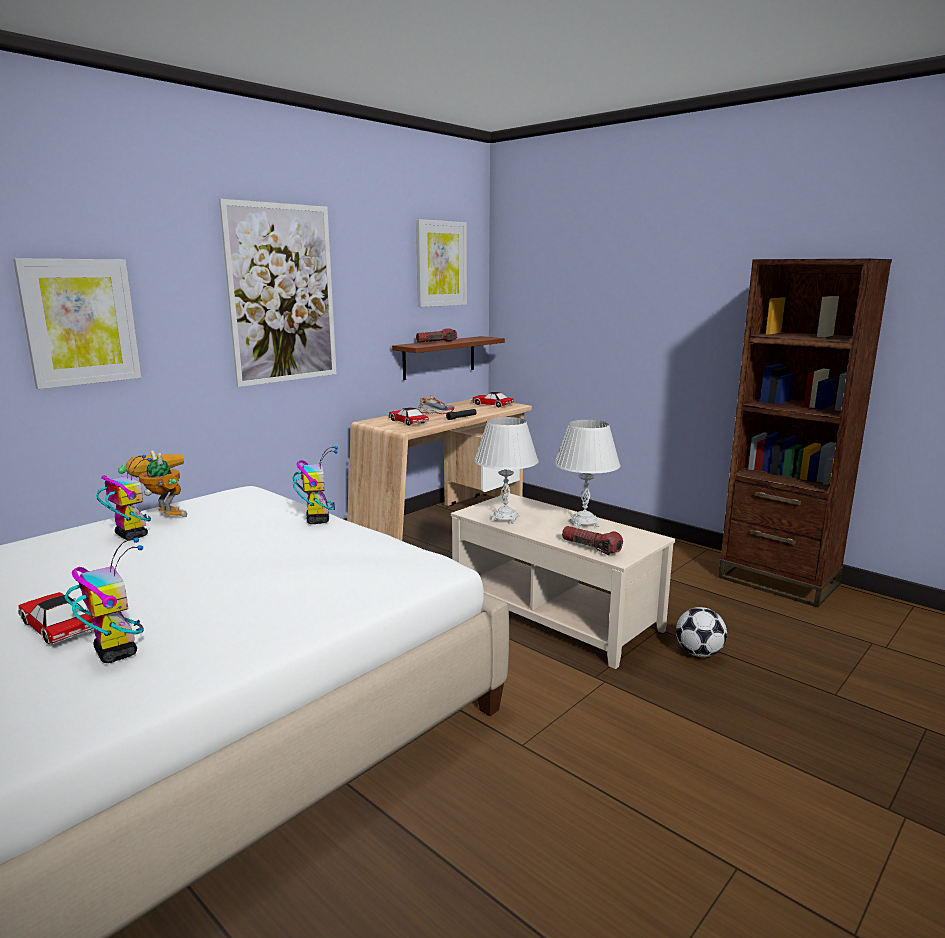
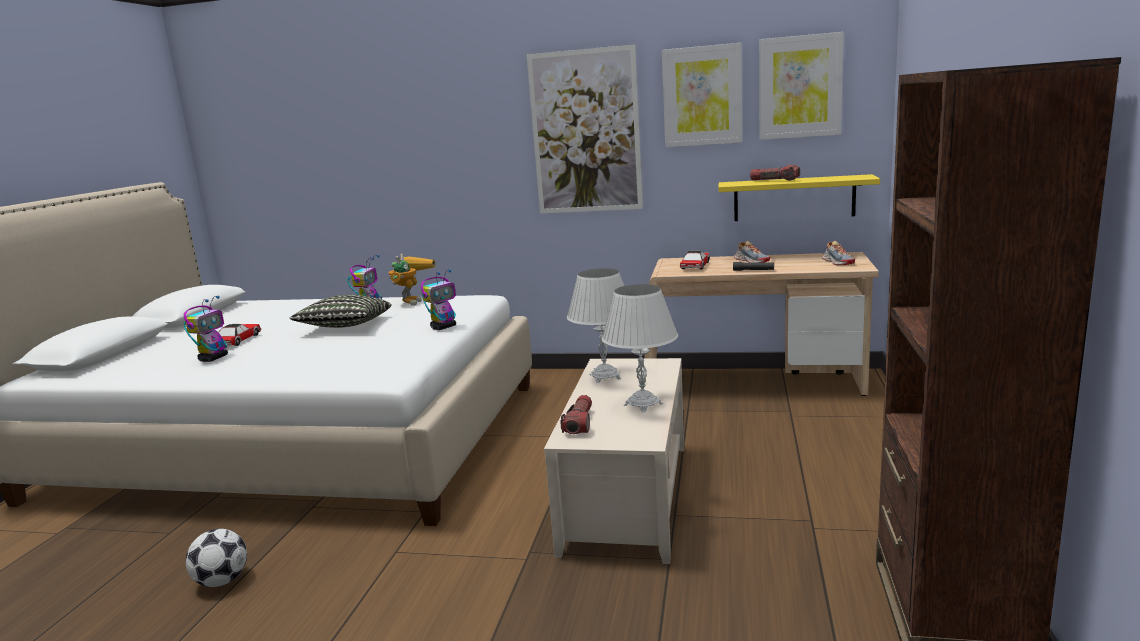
camera: 60 degrees right, 0 degrees up
picture [13,259,141,389] -> picture moved to [662,43,742,147]
brown shelf [392,336,505,380] -> yellow shelf [718,174,880,221]
toy car [472,392,514,407] -> shoe [822,241,855,265]
football [676,607,727,657] -> football moved to [186,529,247,587]
none -> pillow [290,295,392,328]

